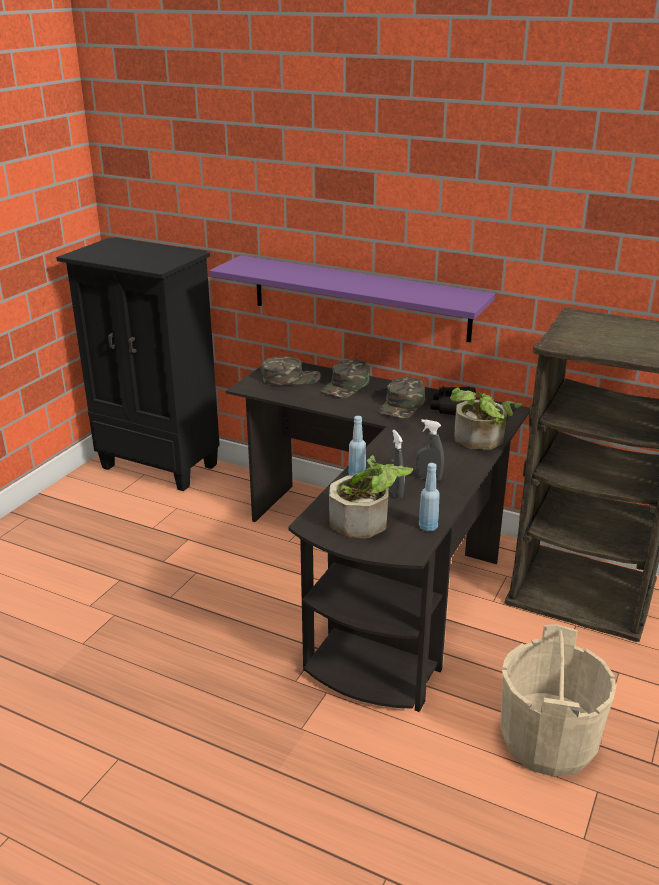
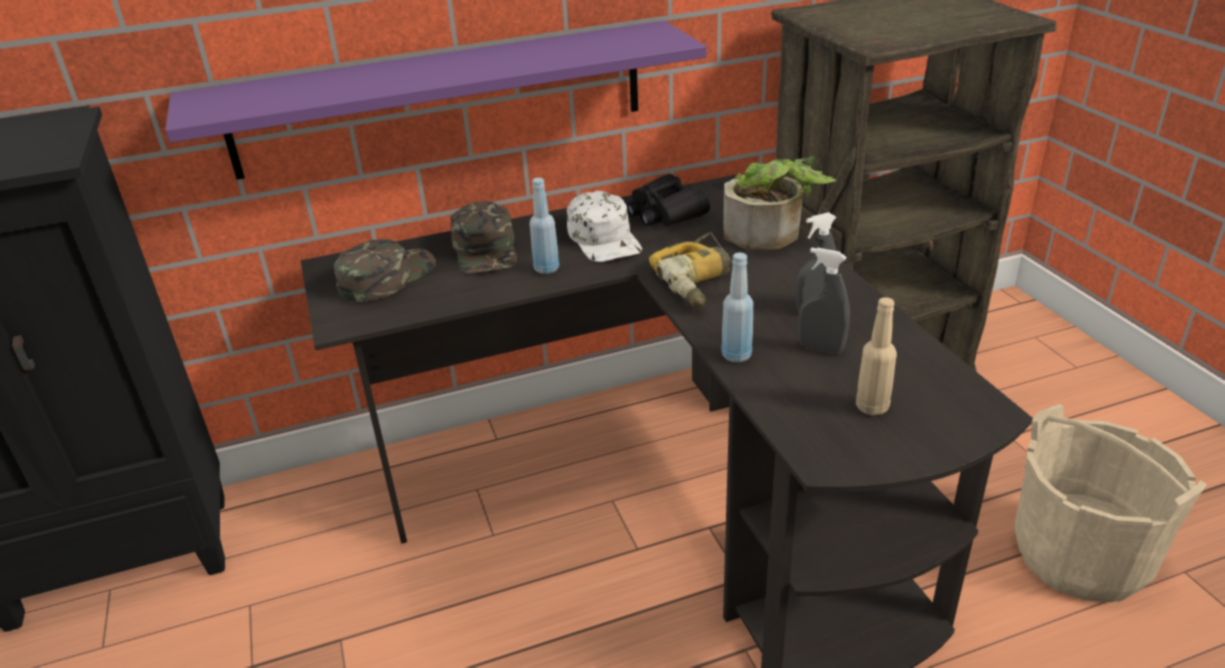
camera: 45 degrees left, 5 degrees up
potted plant [329,455,413,538] -> beige bottle [856,297,897,415]
green cap [379,377,425,418] -> white cap [567,191,642,262]
blue bottle [419,463,440,531] -> blue bottle moved to [530,178,559,274]
none -> power drill [649,232,732,308]

